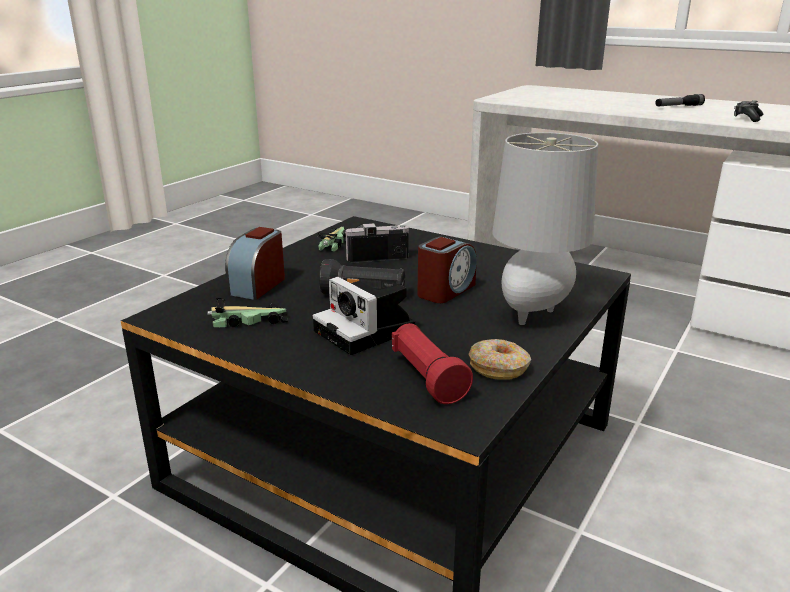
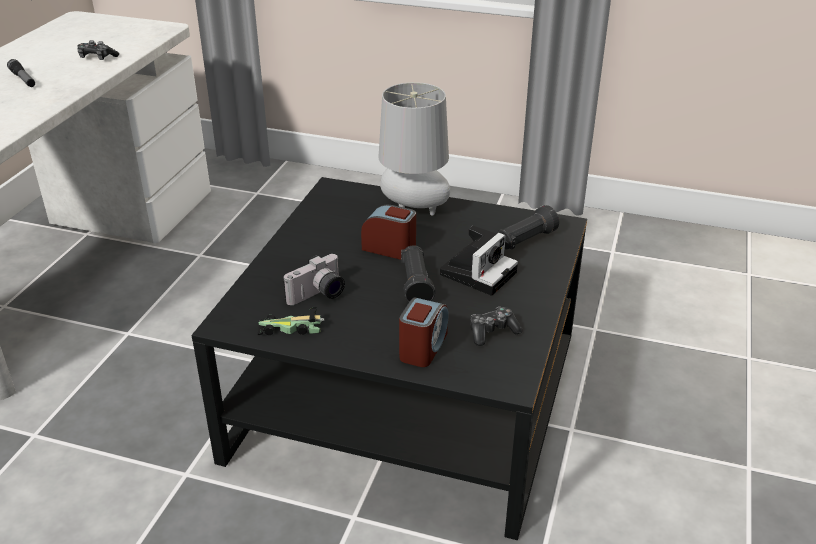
camera: 105 degrees left, 10 degrees up
toy car [207,298,288,327] -> game controller [470,307,523,346]
alarm clock [225,227,285,300] -> alarm clock turned 75 degrees counterclockwise [399,297,448,367]
camera [344,223,409,263] -> camera turned 105 degrees counterclockwise [283,254,345,305]
red flashlight [392,323,473,404] -> black flashlight [497,205,559,250]
donut [468,339,531,380] -> none

